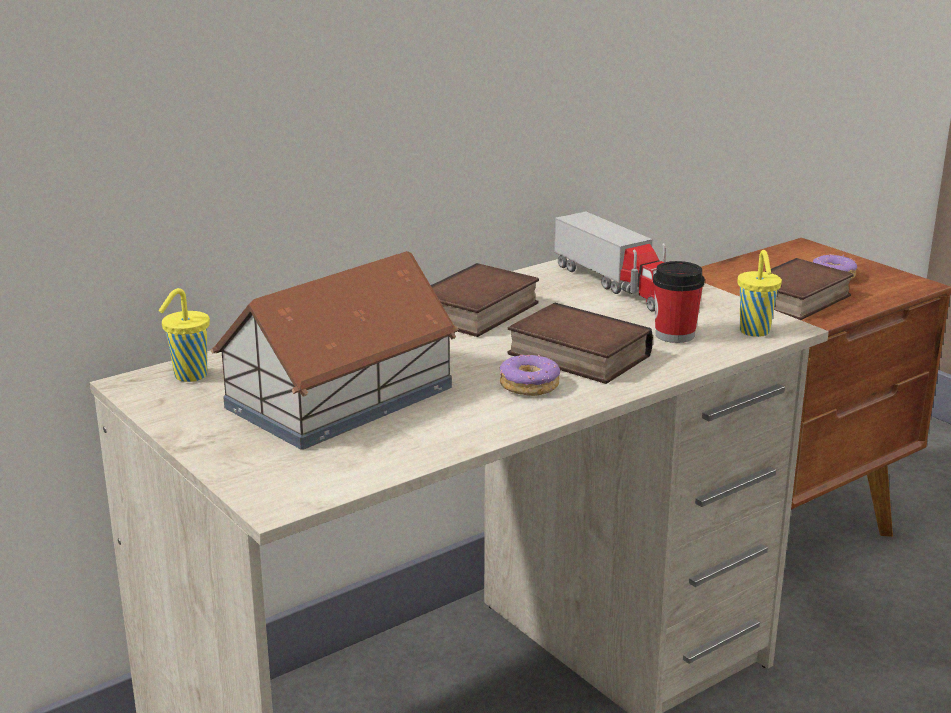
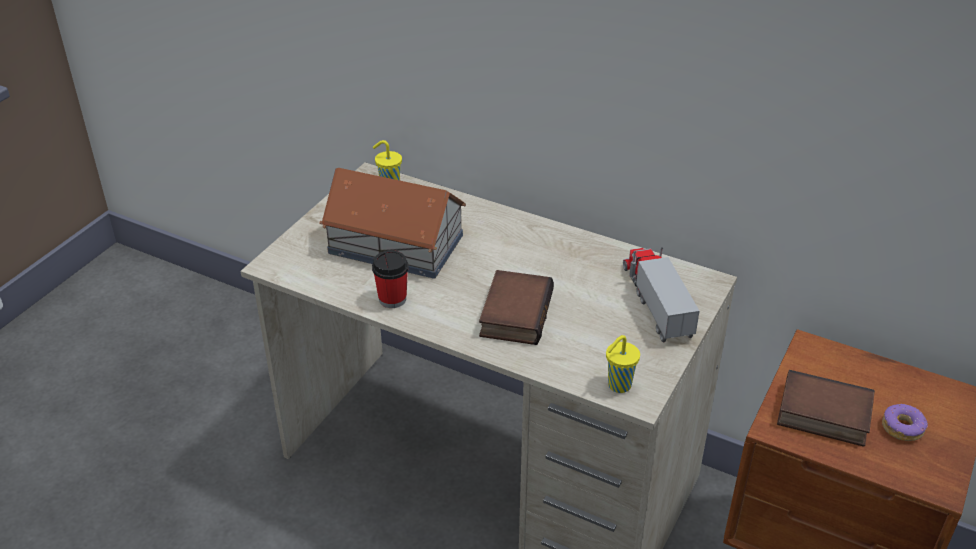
camera: 65 degrees right, 15 degrees up
book [431,263,539,337] -> none
donut [500,355,560,396] -> none
toy truck [554,211,666,312] -> toy truck turned 135 degrees clockwise [623,247,699,342]
cup [653,261,705,343] -> cup moved to [372,250,409,308]

